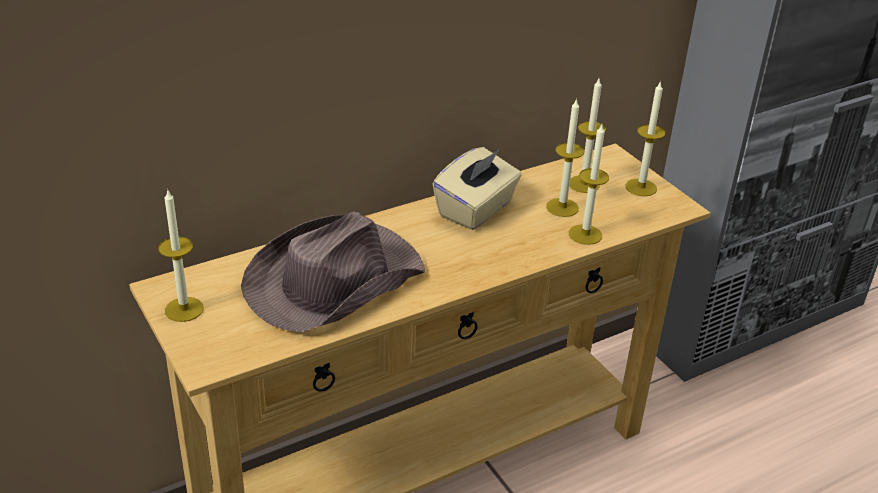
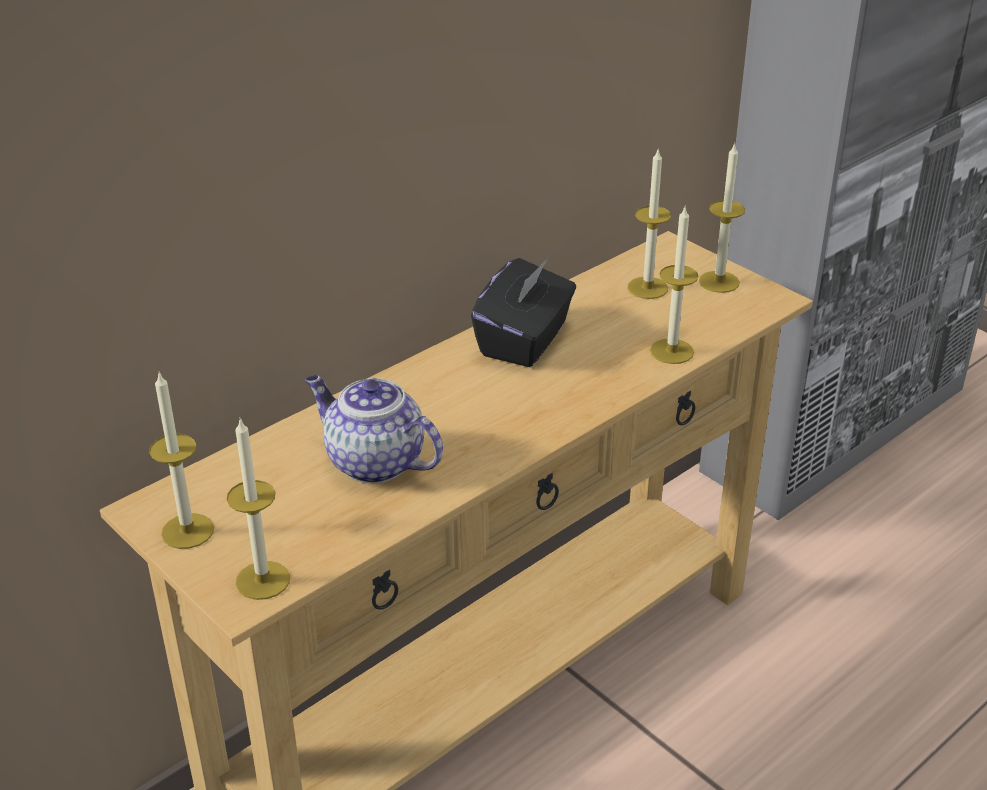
camera: 10 degrees left, 0 degrees up
brown hat [241,211,425,332] -> teapot [305,375,443,484]
beige tissue box [433,147,522,230] -> black tissue box [471,258,576,367]
candle [546,98,584,217] -> candle moved to [227,417,290,600]

